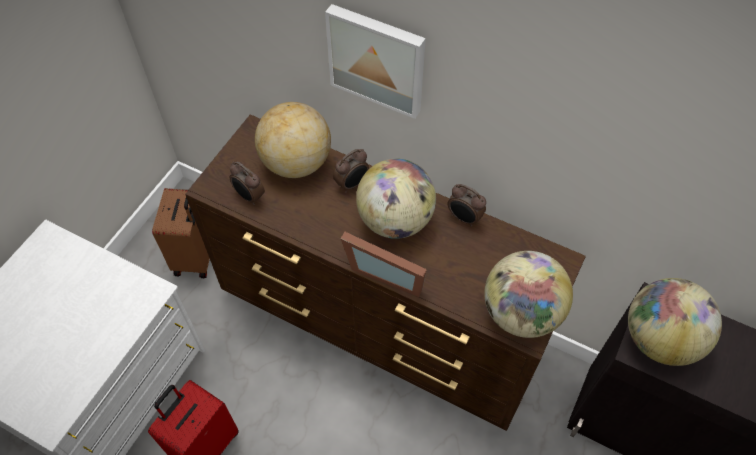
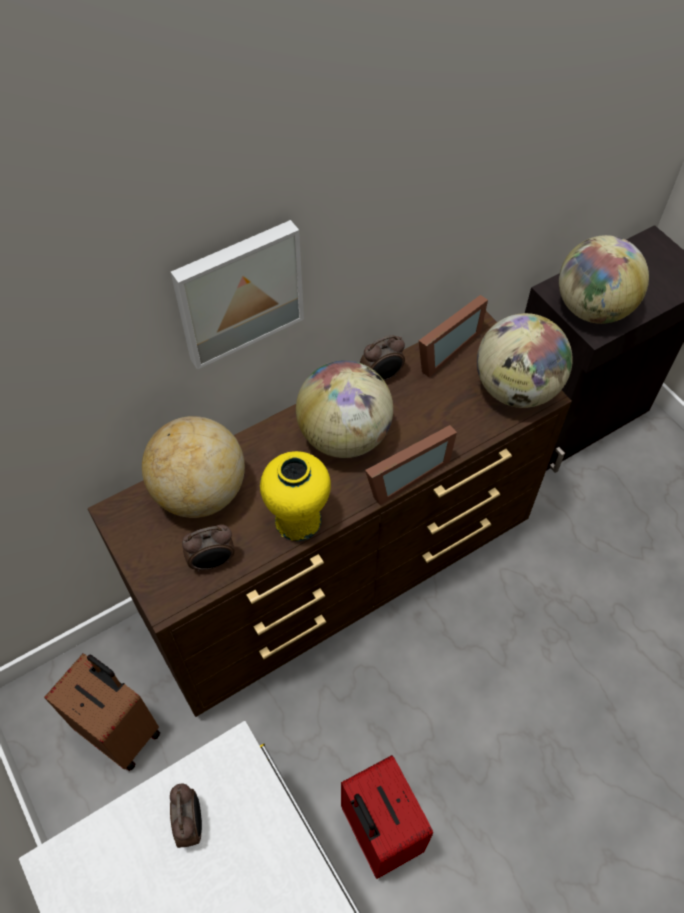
camera: 60 degrees left, 0 degrees up
alarm clock [333,149,369,193] -> alarm clock moved to [170,784,202,848]
none -> yellow vase [260,451,331,541]
none -> picture frame [419,295,488,377]

